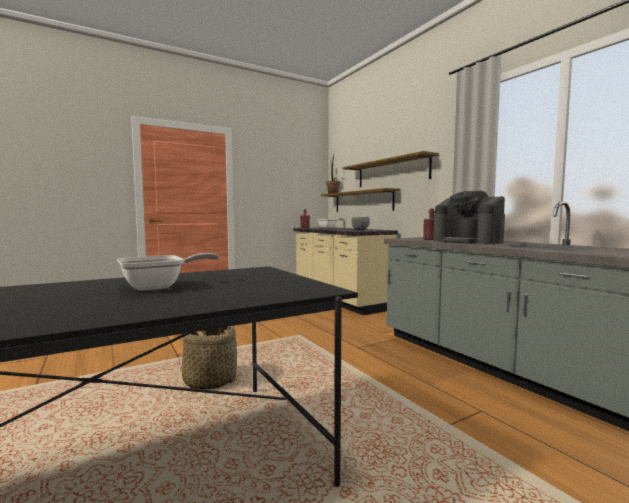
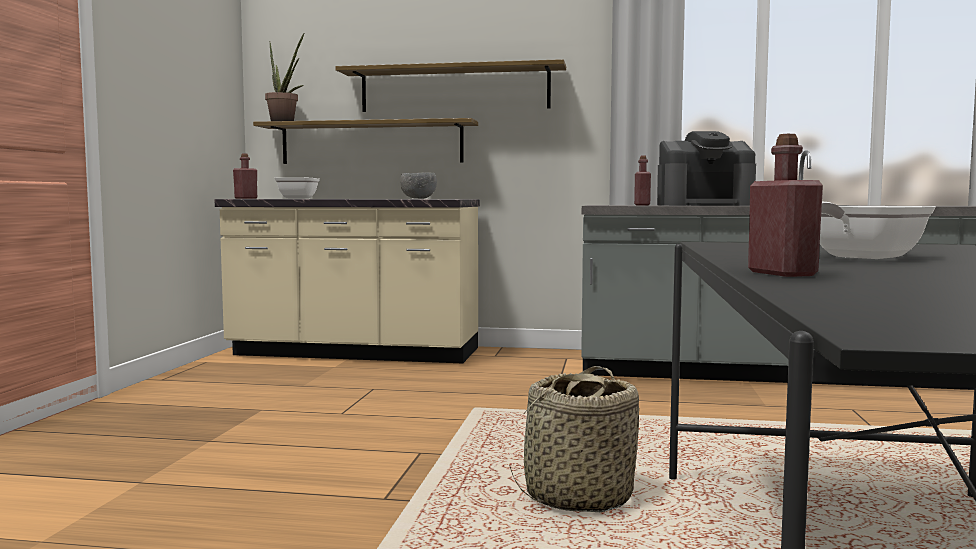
camera: 50 degrees left, 0 degrees up
frying pan [117,253,219,291] -> frying pan turned 135 degrees counterclockwise [820,202,935,259]
none -> red bottle [748,134,823,277]

